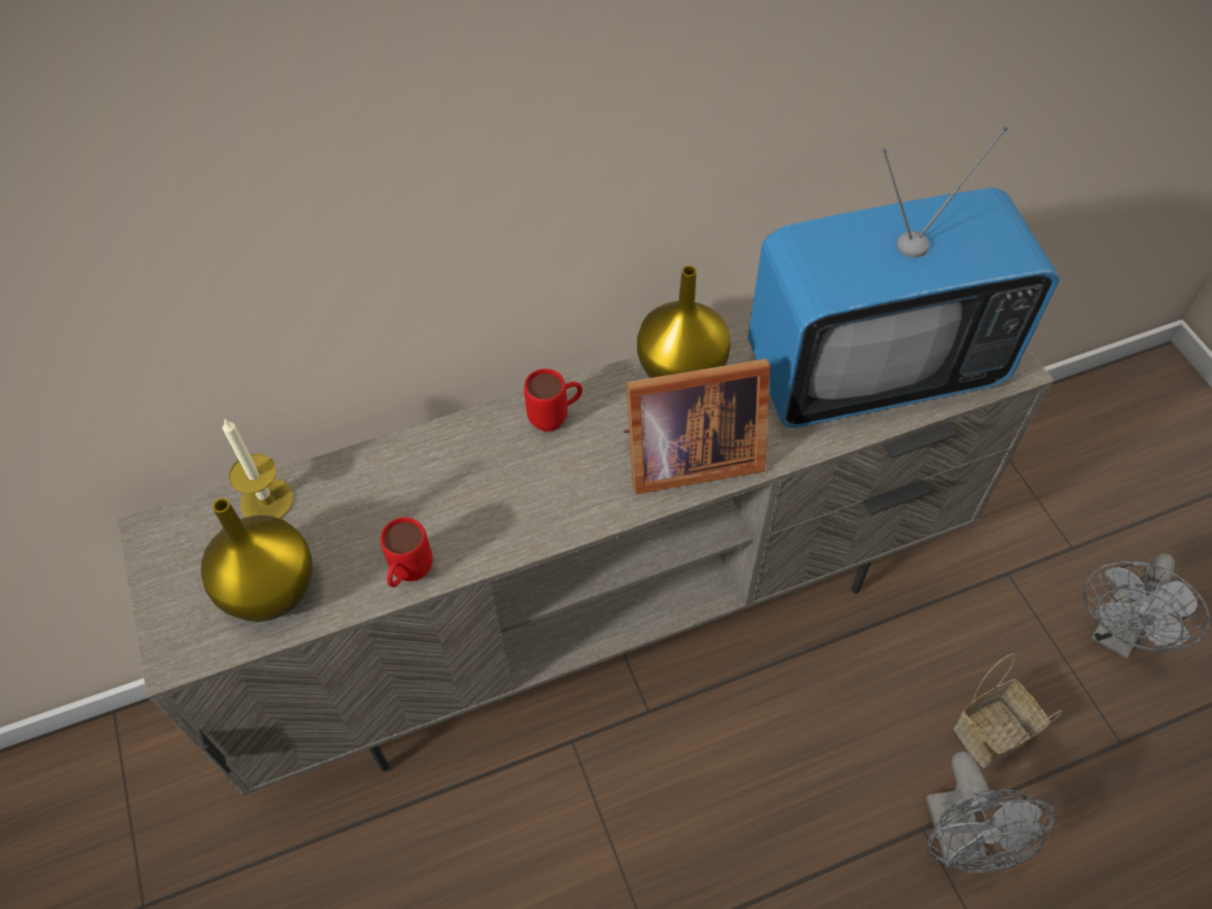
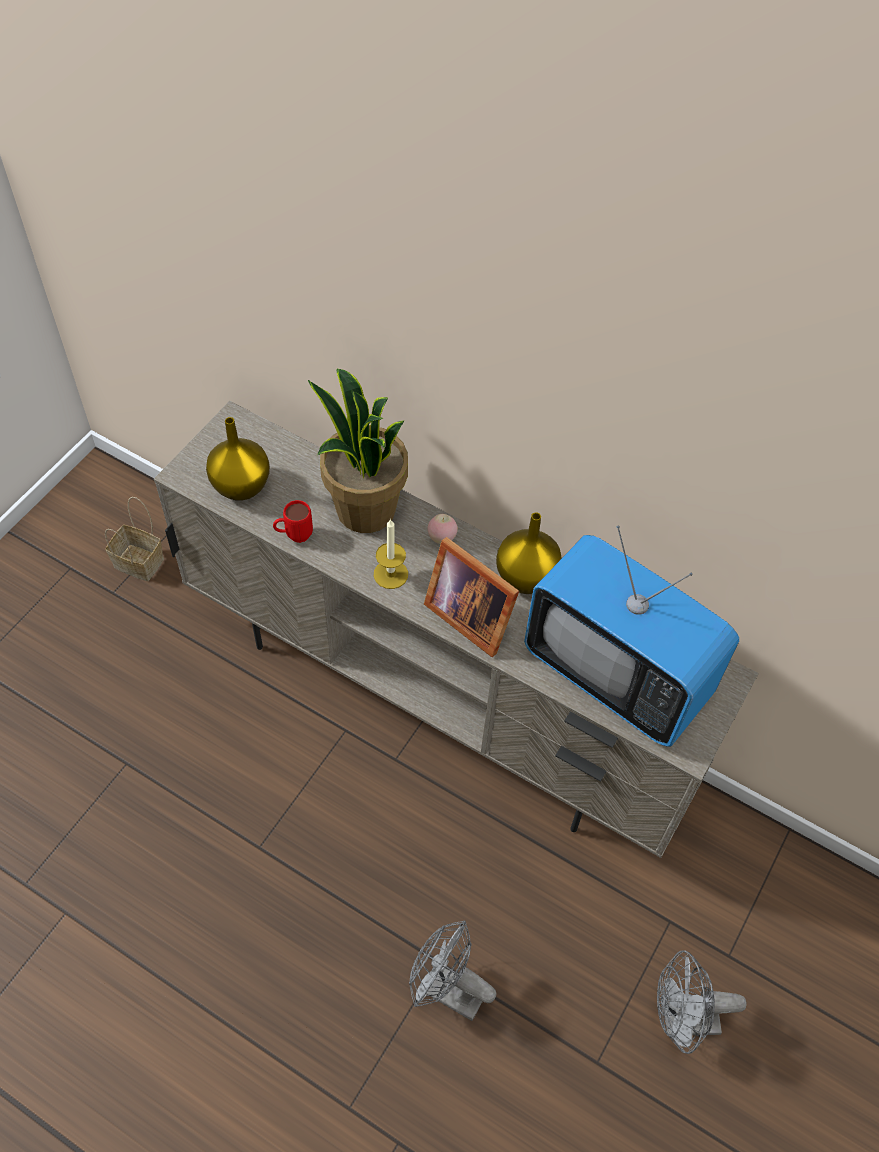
camera: 50 degrees right, 0 degrees up
candle [222,418,293,519] -> candle moved to [374,519,408,589]
red mug [524,369,582,432] -> apple [427,514,458,544]
grey fan [926,751,1056,873] -> grey fan turned 75 degrees clockwise [409,921,496,1021]
basket [954,653,1062,768] -> basket moved to [105,497,164,581]
none -> potted plant [308,369,408,533]

